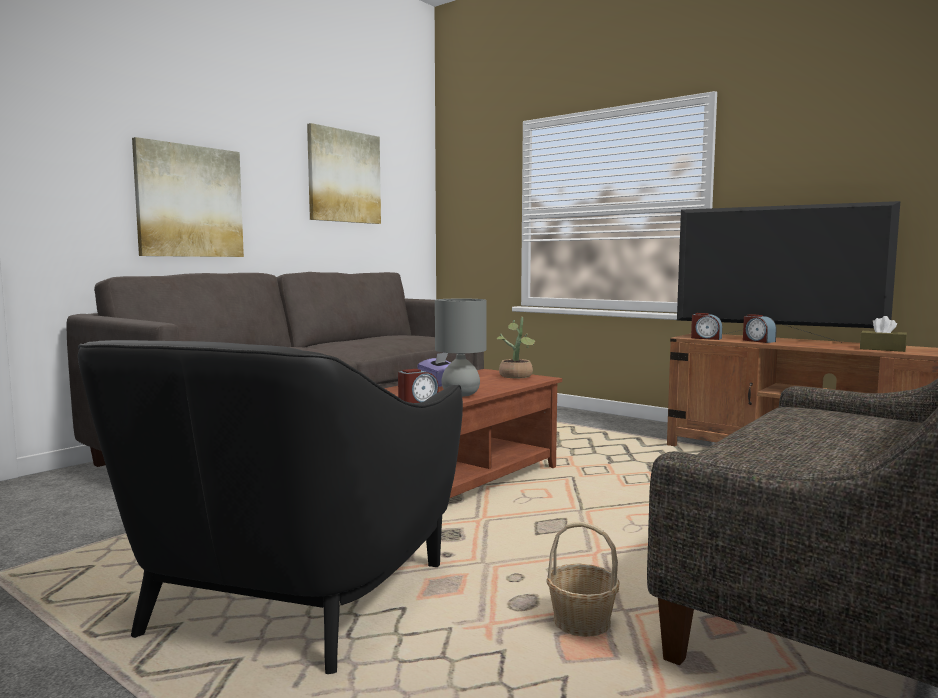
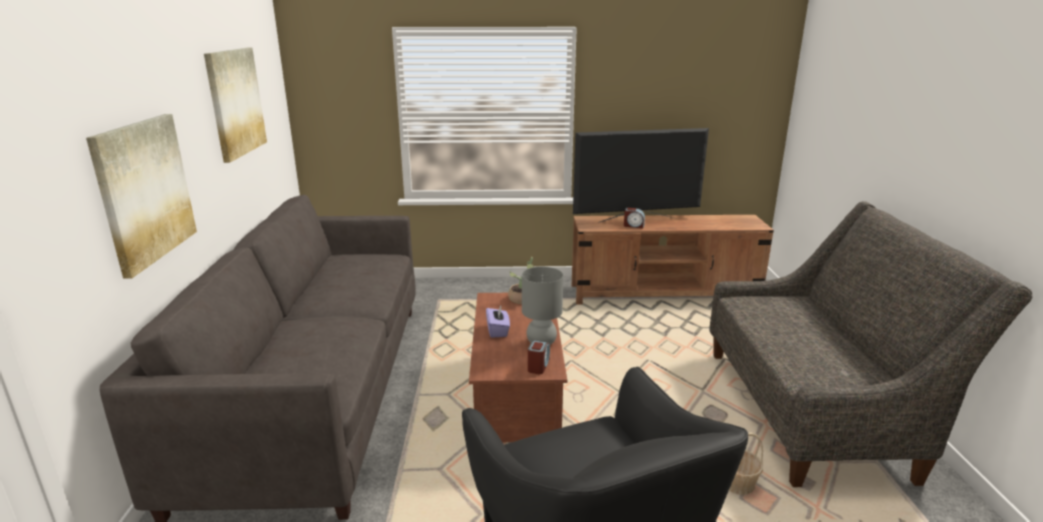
camera: 40 degrees left, 15 degrees up
alarm clock [691,313,722,340] -> none
brown tissue box [860,316,907,352] -> none

